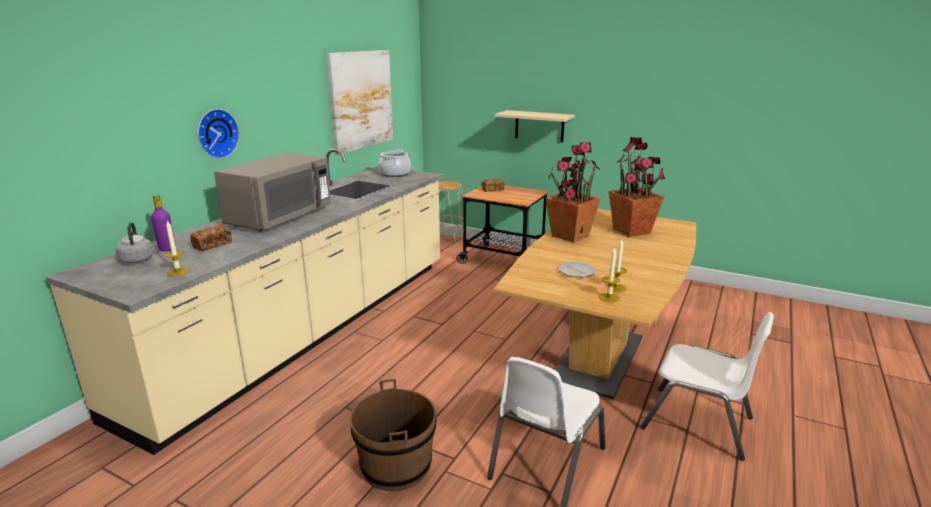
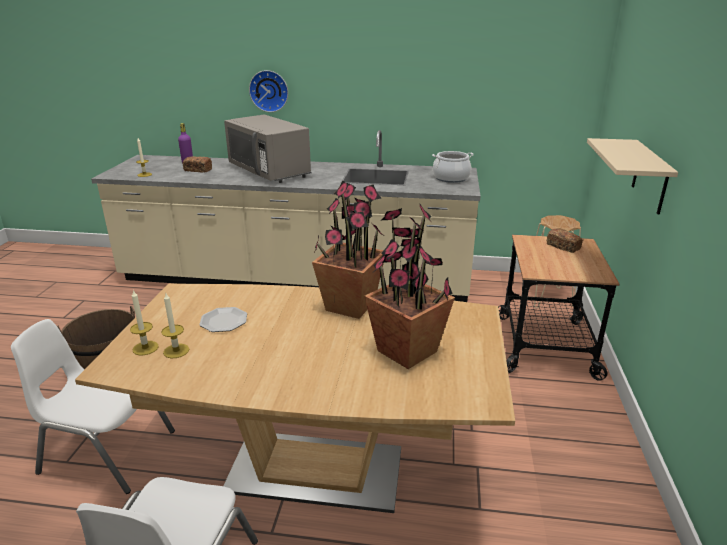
camera: 70 degrees right, 5 degrees up
grey kettle [116,222,153,263] -> none
grey microwave [214,153,331,231] -> grey microwave turned 45 degrees clockwise [224,114,311,183]
picture [326,50,393,155] -> none

